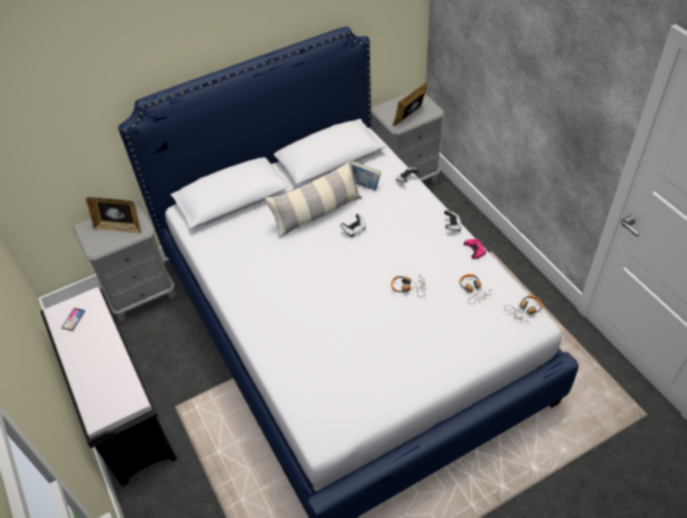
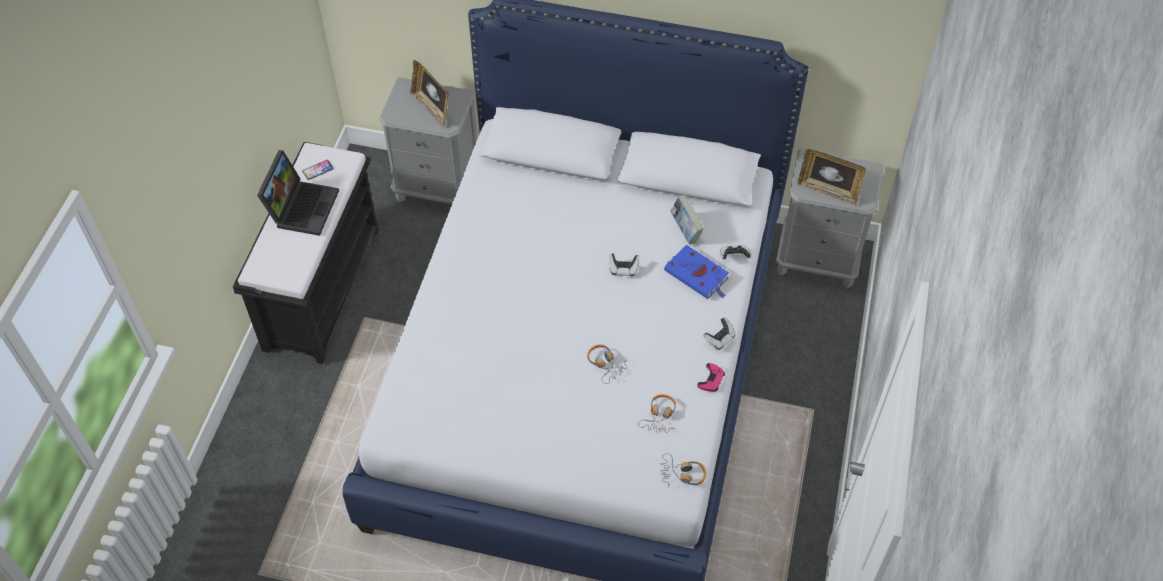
camera: 40 degrees right, 5 degrees up
pillow [265,159,362,239] -> none
picture frame [392,81,427,126] -> picture frame turned 150 degrees counterclockwise [798,149,866,206]
none -> laptop [257,150,339,236]
none -> blue book [664,245,729,299]

